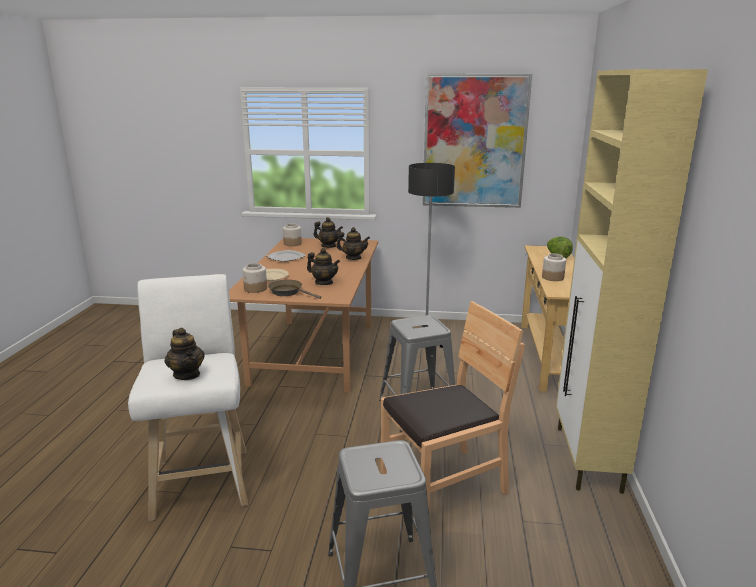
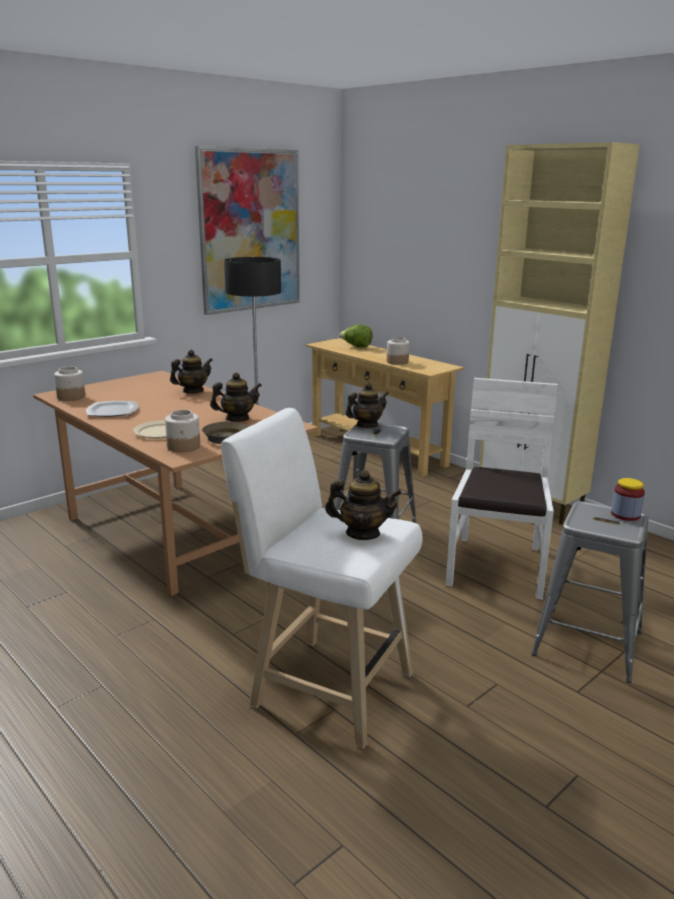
camera: 50 degrees left, 0 degrees up
teapot [313,217,343,248] -> teapot moved to [346,383,389,428]
brown chair [381,301,525,509] -> white chair [446,378,558,600]
none -> jar [611,478,645,521]

